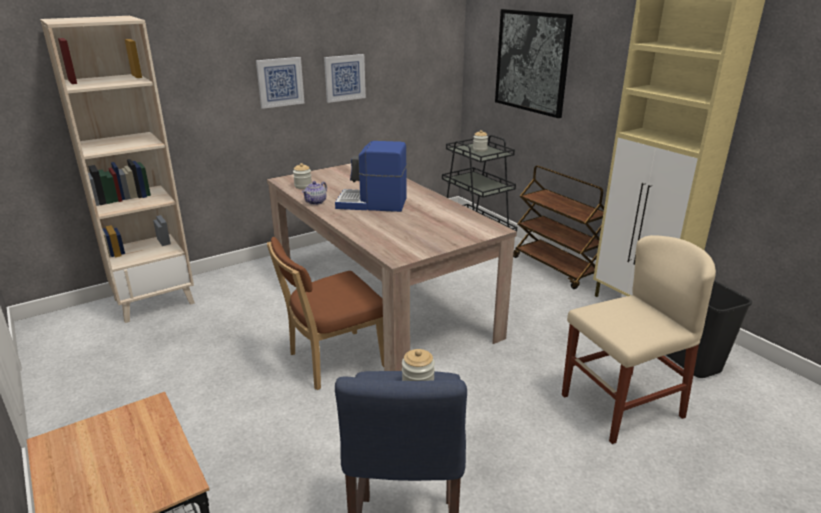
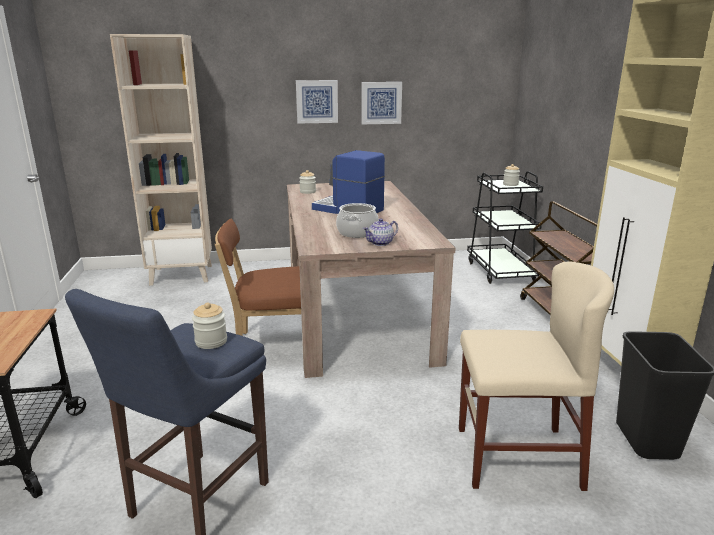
camera: 25 degrees right, 5 degrees down
teapot [302,181,327,205] -> teapot moved to [363,218,398,246]
picture [495,9,573,118] -> none
none -> cooking pot [336,203,379,238]

